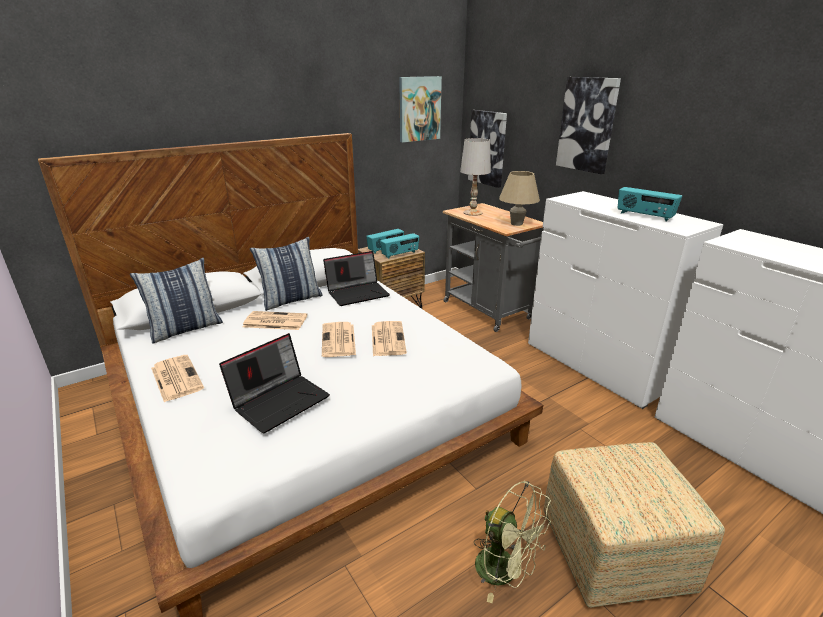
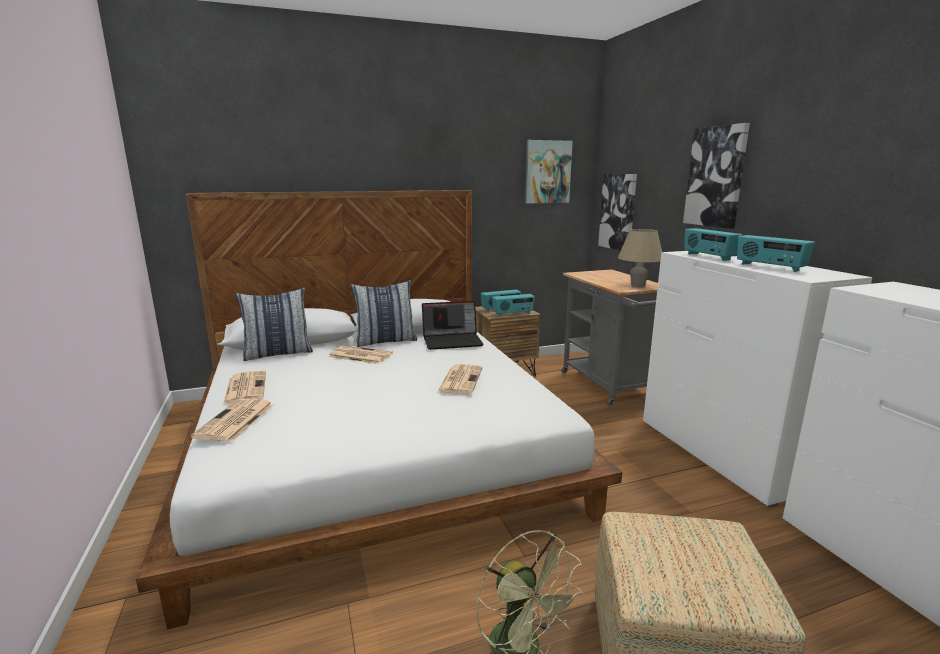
camera: 15 degrees right, 10 degrees down
laptop [219,333,330,433] -> none
newspaper [322,322,356,357] -> newspaper moved to [191,399,273,442]
white table lamp [460,138,491,216] -> none
none -> radio [684,228,742,261]

